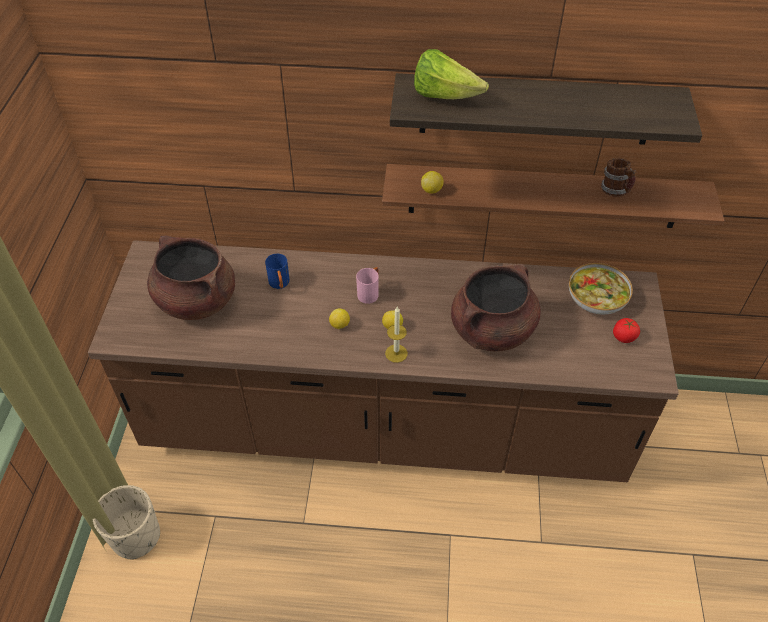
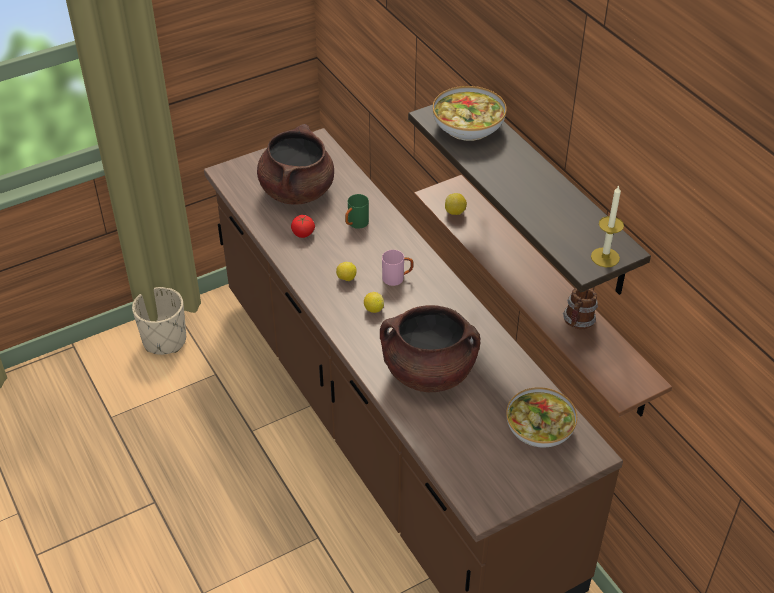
camera: 55 degrees right, 5 degrees down
blue mug [265,254,290,289] -> green mug [345,194,369,229]
candle [385,306,408,363] -> candle moved to [591,185,624,267]
lettuce [414,49,489,99] -> bowl [433,86,507,141]
tomato [613,318,640,343] -> tomato moved to [291,215,315,238]

